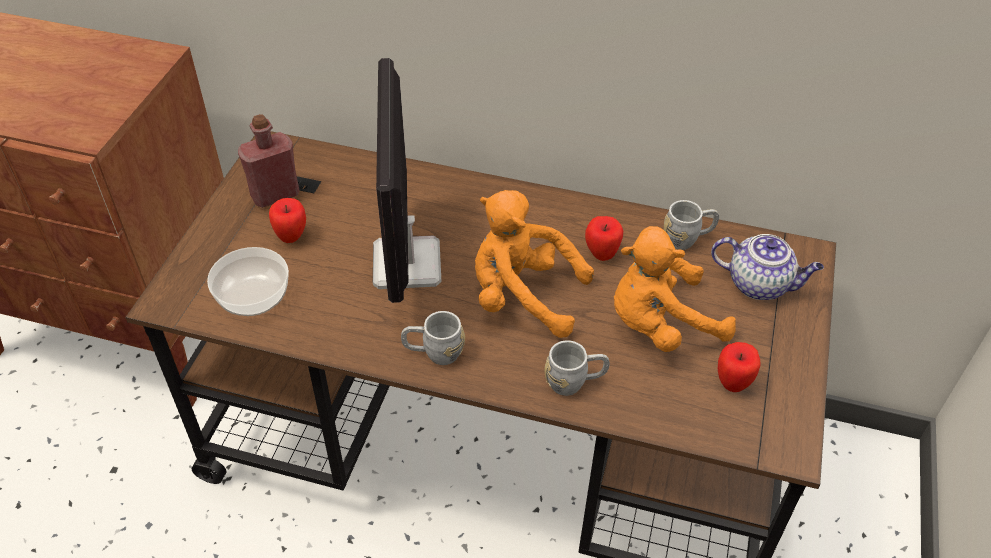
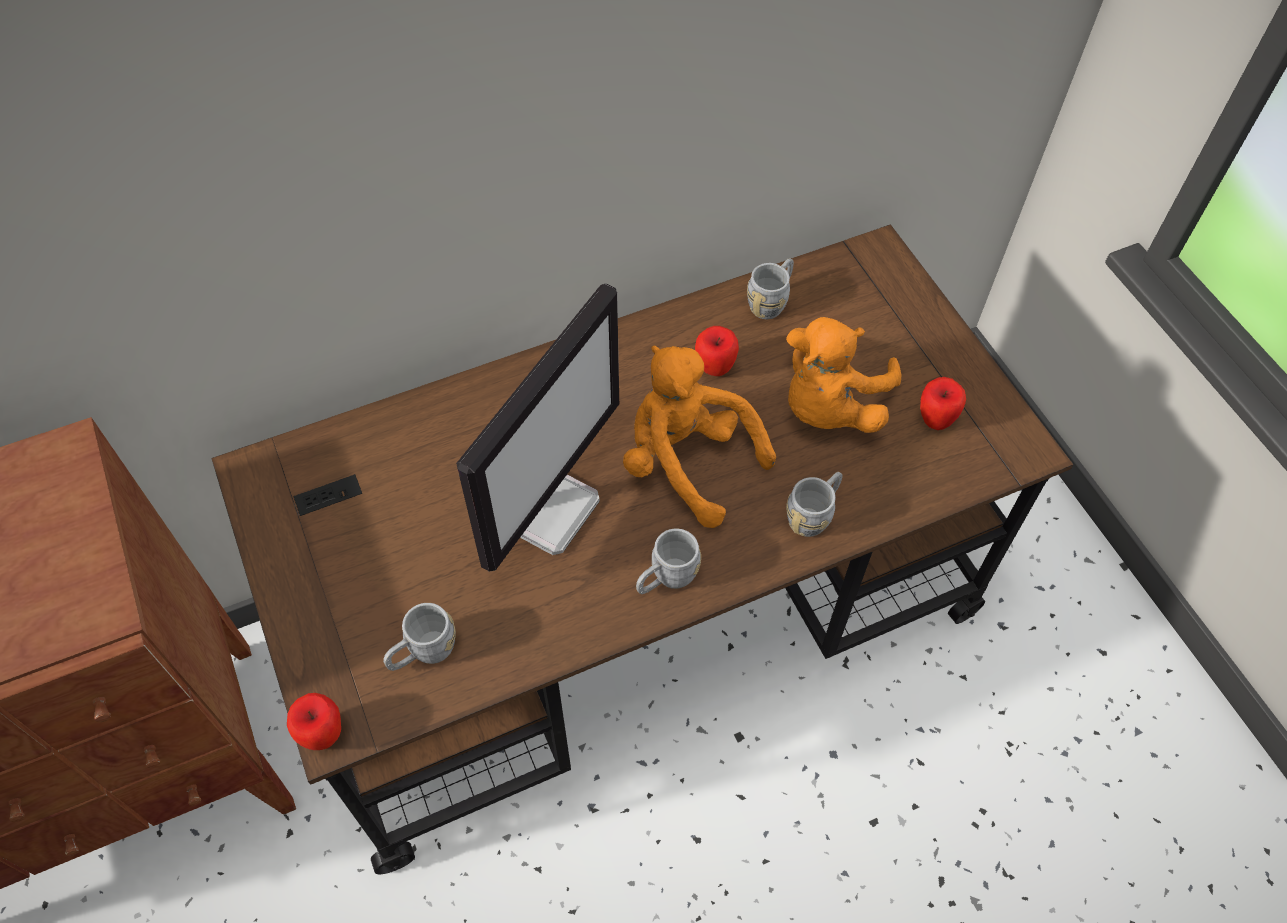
camera: 40 degrees left, 10 degrees up
bowl [207,247,289,316] -> grey mug [383,603,456,671]
red bottle [238,114,299,208] -> none
apple [269,198,306,243] -> apple moved to [287,693,341,750]
monitor [373,58,442,303] -> monitor turned 105 degrees counterclockwise [456,284,619,572]
orange plush toy [475,190,594,338] -> orange plush toy turned 60 degrees clockwise [623,345,776,528]
teapot [711,234,824,300] -> none

